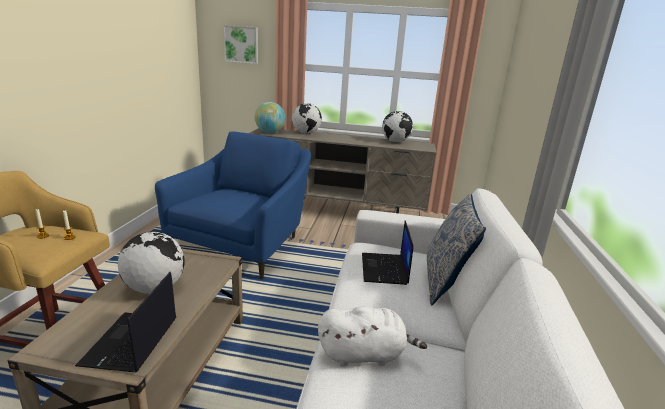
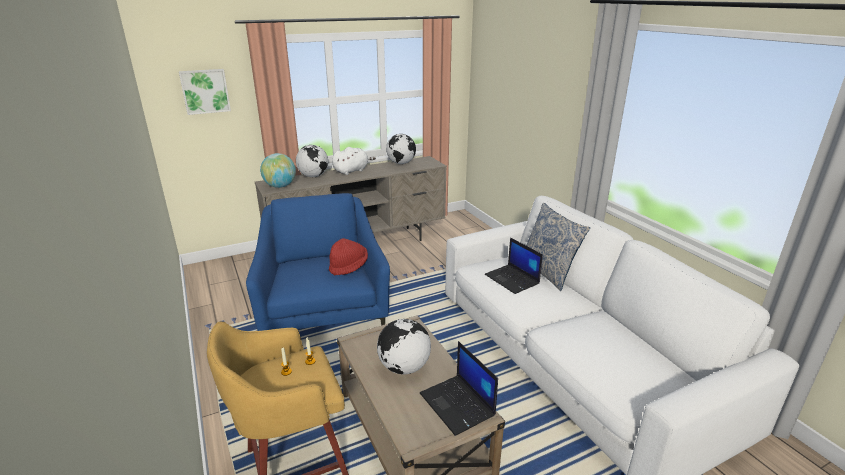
camera: 35 degrees left, 5 degrees up
white plush toy [318,306,427,367] -> white plush toy moved to [332,147,376,175]
none -> red hat [329,238,368,275]

